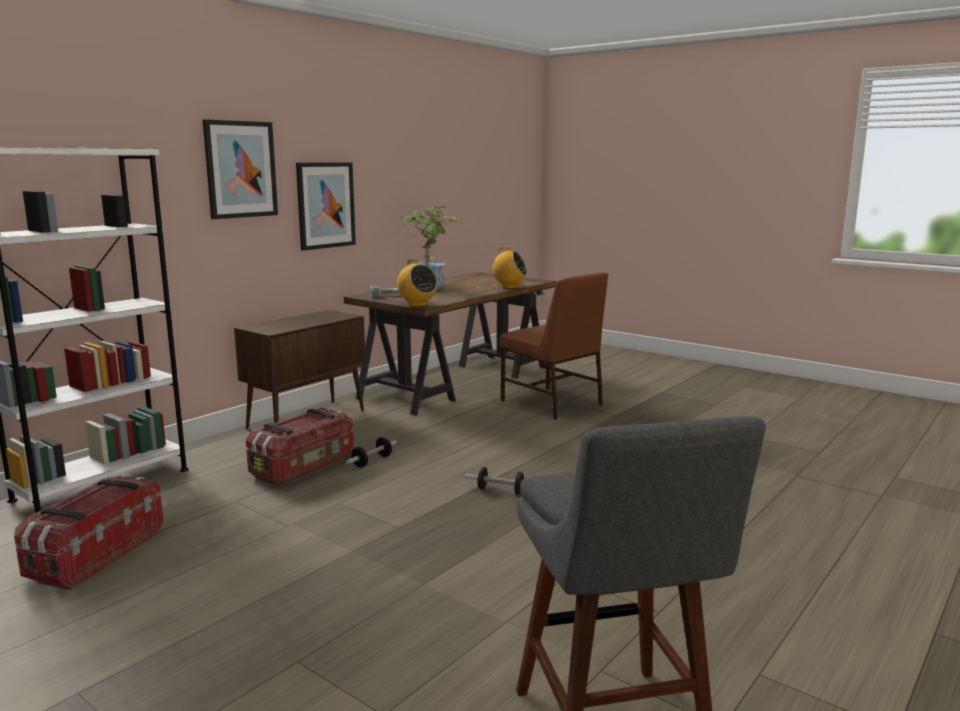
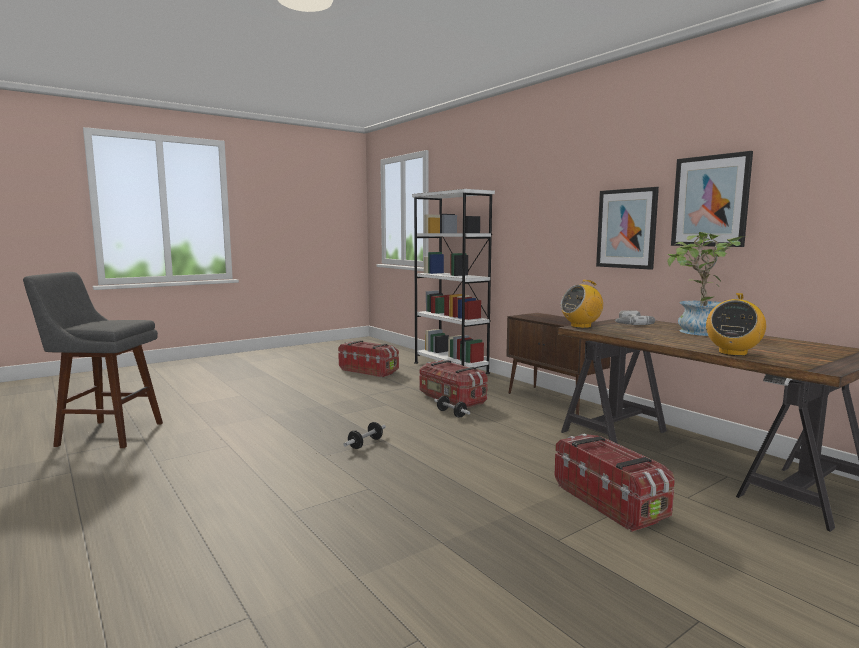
camera: 105 degrees right, 5 degrees down
picture [203,119,278,219] -> picture moved to [671,151,753,247]
brown chair [500,272,608,420] -> storage box [554,433,675,532]

